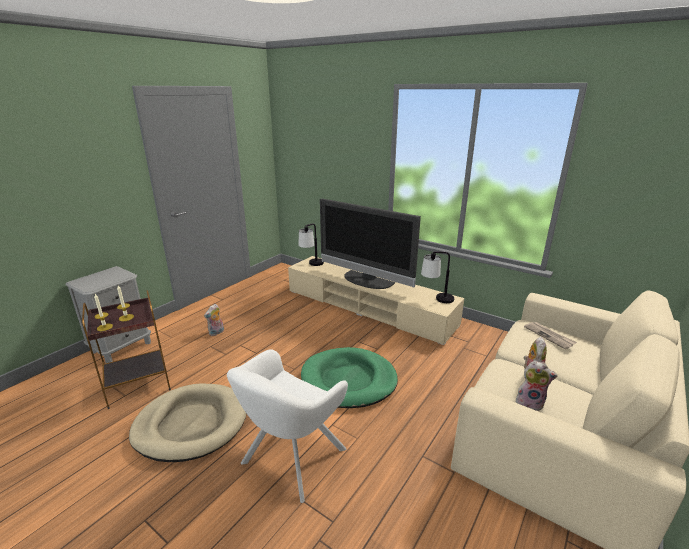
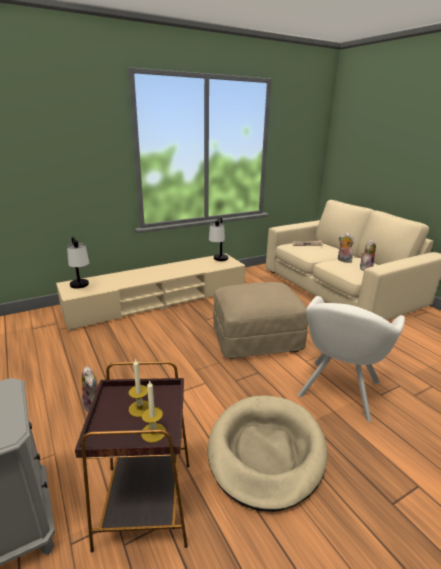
camera: 65 degrees left, 0 degrees up
white armchair [227,349,348,503] -> white armchair turned 60 degrees clockwise [297,296,405,422]
green dog bed [301,347,398,408] -> beige ottoman [213,282,308,359]
television [320,198,421,289] -> none

